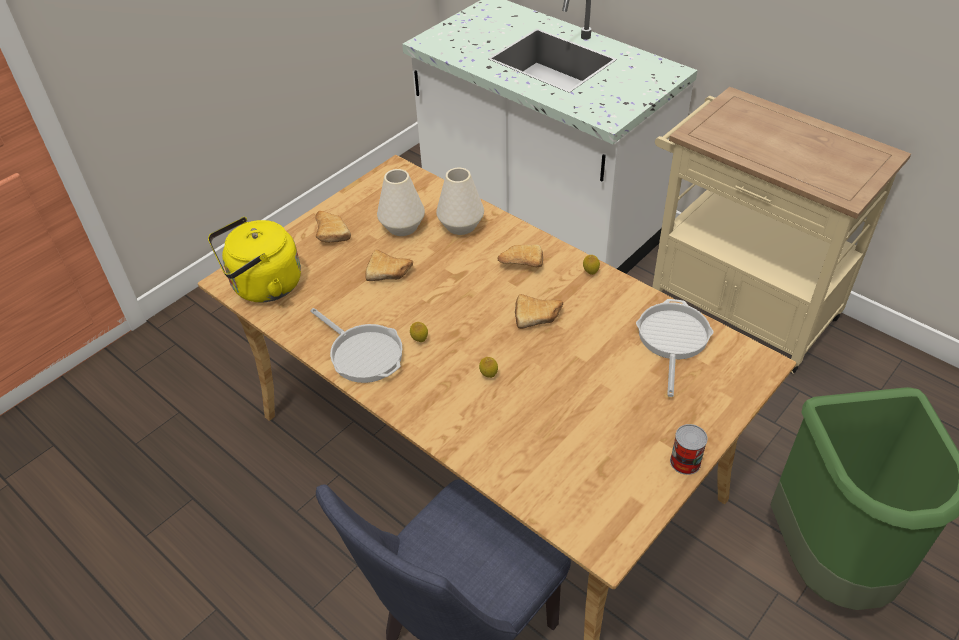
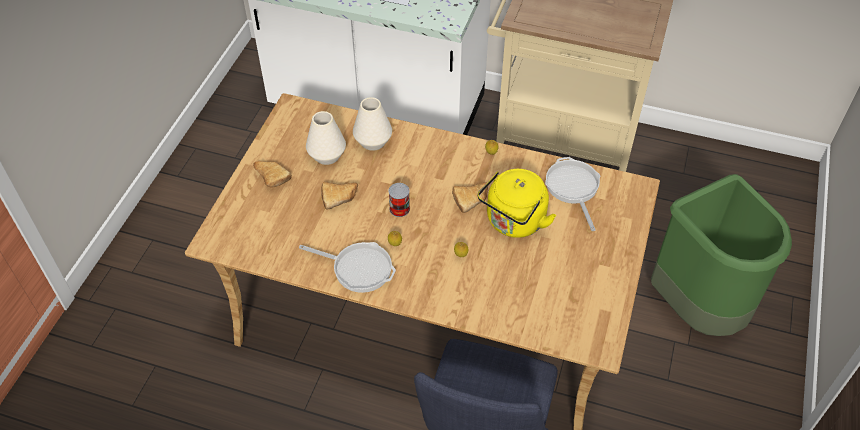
camera: 25 degrees left, 5 degrees up
yellow kettle [208,217,301,303] -> yellow kettle moved to [478,169,556,238]
bread [497,245,543,267] -> none
can [670,424,708,475] -> can moved to [389,183,410,217]

